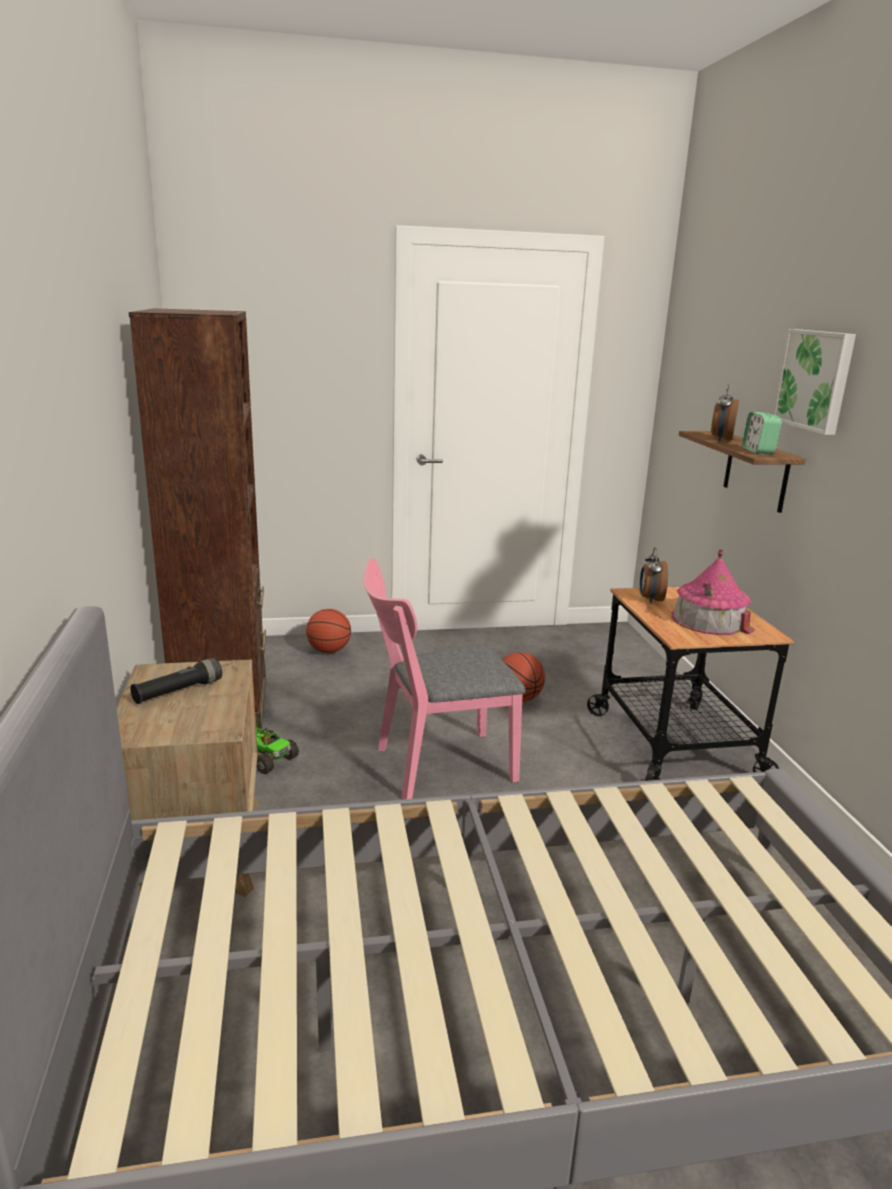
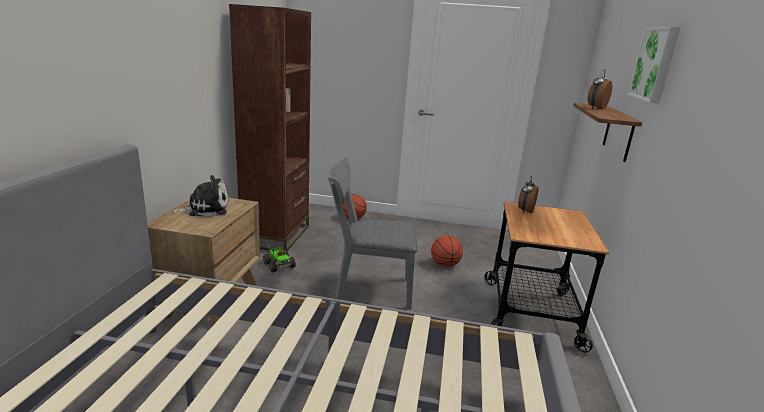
camera: 20 degrees right, 0 degrees up
black flashlight [130,658,222,704] -> plush toy [172,175,228,217]
pink chair [364,558,526,800] -> grey chair [327,157,418,310]
toy house [671,549,755,635] -> none
alarm clock [742,412,782,454] -> none

